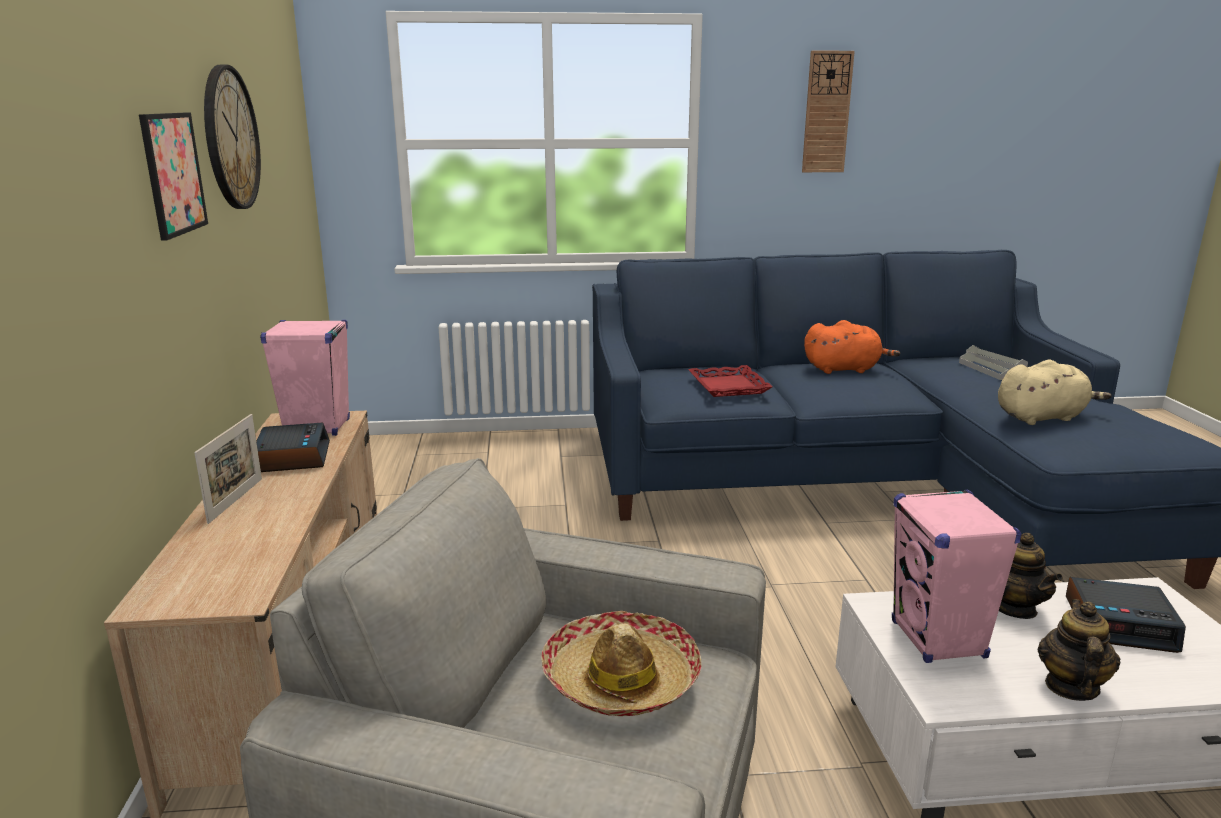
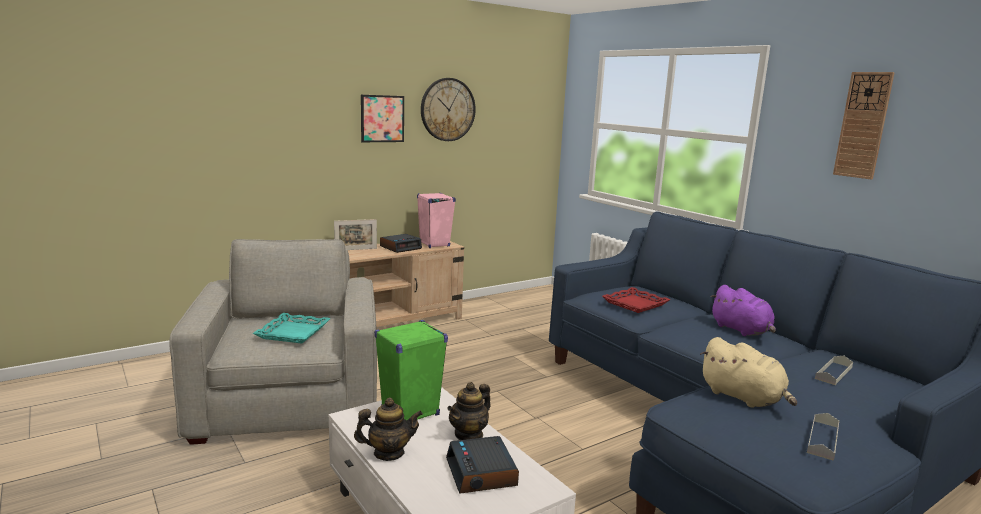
camera: 60 degrees right, 5 degrees down
hat [541,611,702,716] -> turquoise tray [253,313,331,344]
orange plush toy [804,320,900,374] -> purple plush toy [710,285,776,336]
pink speaker [892,489,1021,663] -> green speaker [374,320,448,420]
grey tray [966,345,1028,369] -> grey tray moved to [807,413,839,461]

